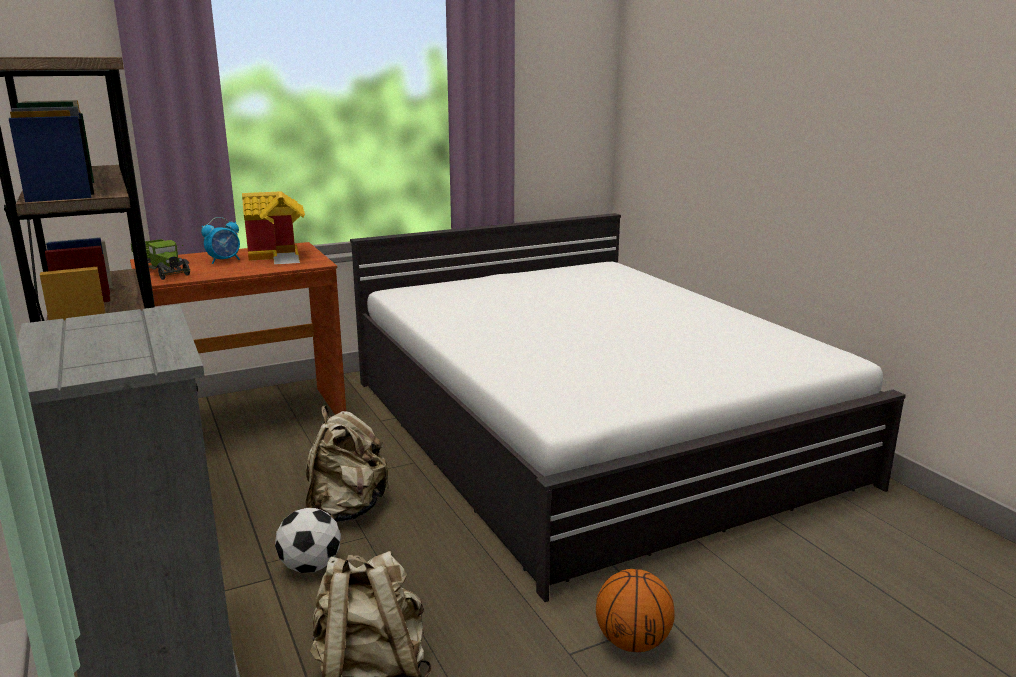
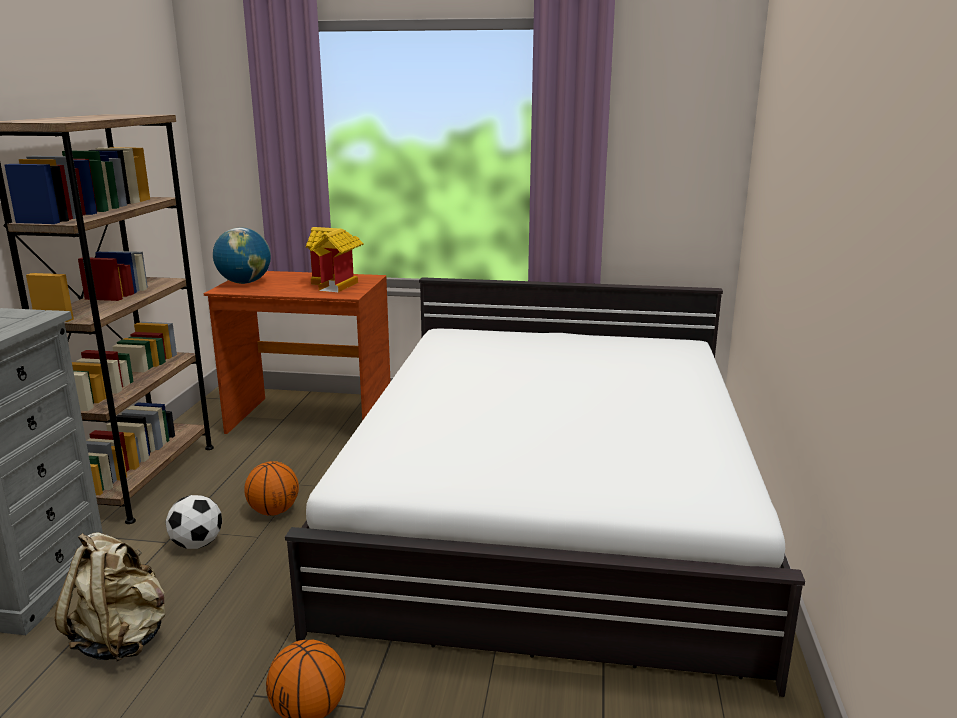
camera: 35 degrees right, 0 degrees up
toy truck [131,239,190,280] -> globe [213,227,271,284]
alarm clock [201,217,240,264] -> none
beige backpack [306,405,390,522] -> basketball [244,461,299,515]

